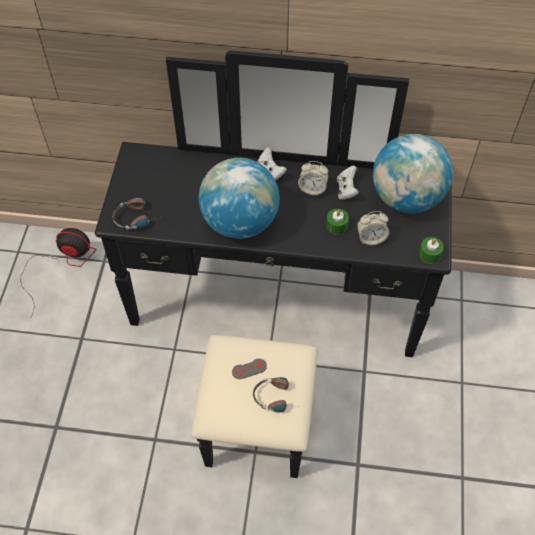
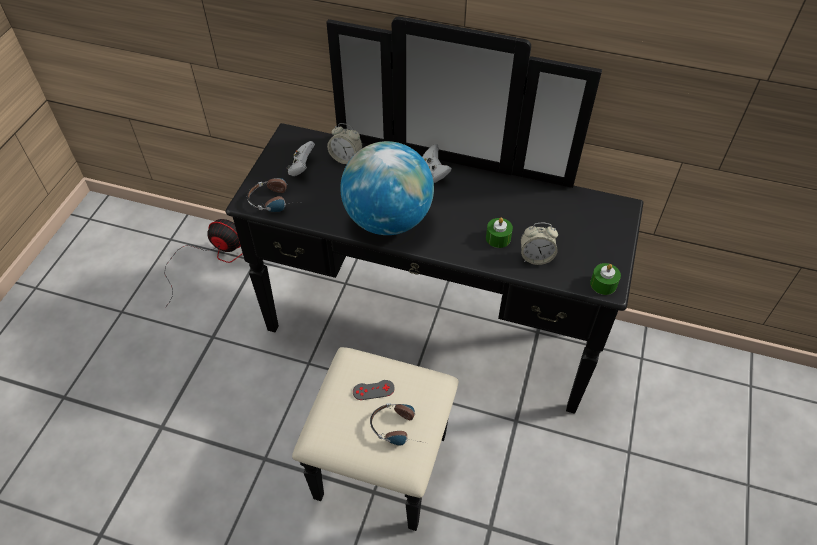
camera: 10 degrees right, 5 degrees down
alarm clock [298,161,328,195] -> alarm clock moved to [327,123,362,164]
white game controller [337,166,359,200] -> white game controller moved to [287,141,315,176]
globe [373,134,453,213] -> none

